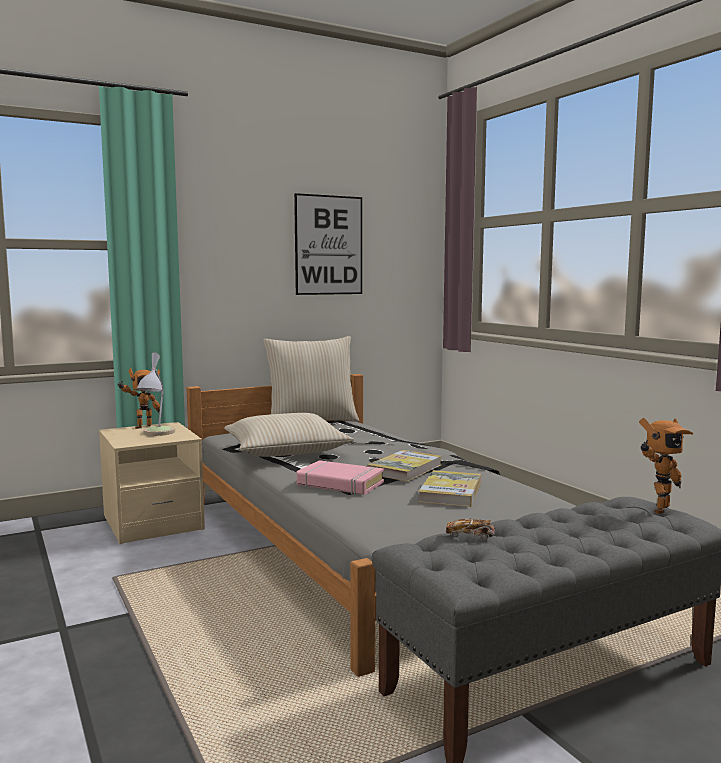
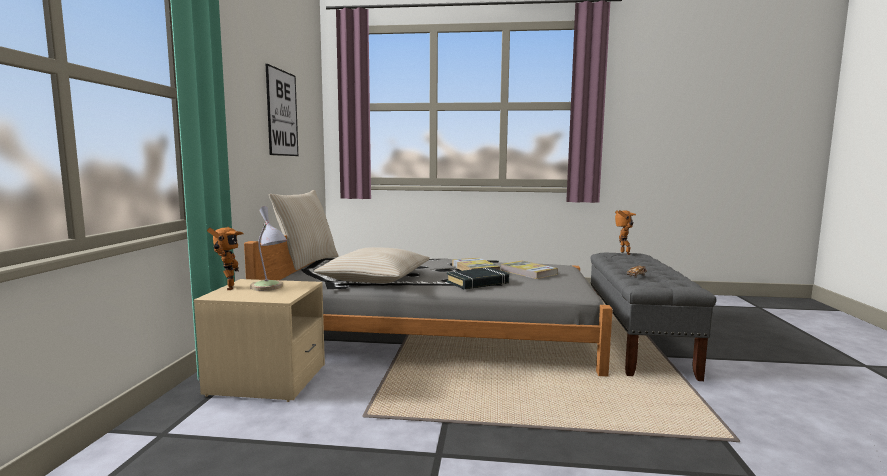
camera: 55 degrees left, 0 degrees up
pink book [297,460,384,495] -> black book [447,267,509,289]

